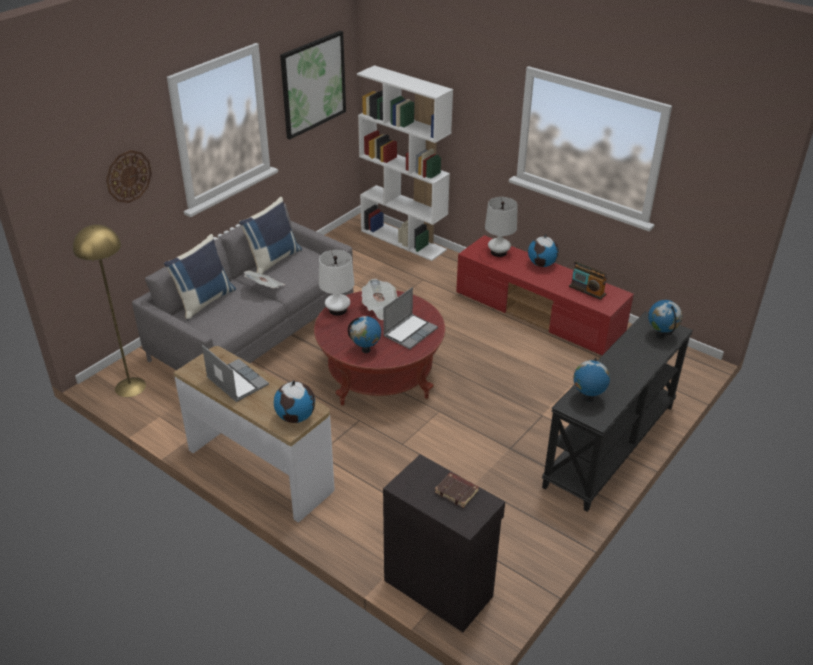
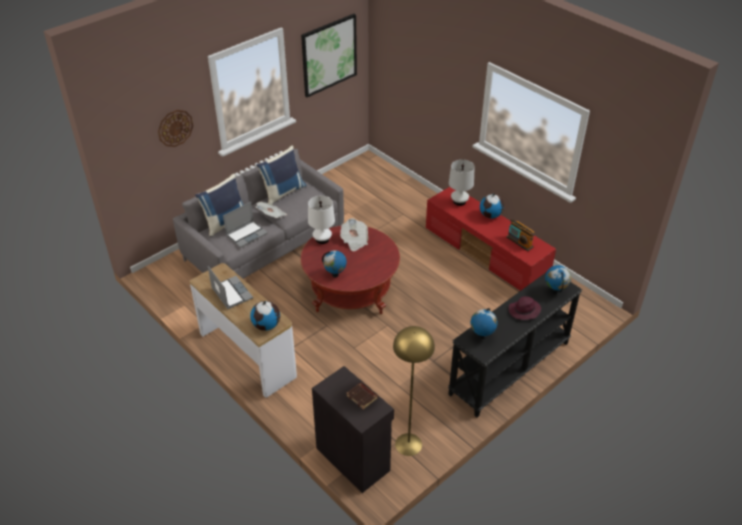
camera: 10 degrees right, 5 degrees up
yellow floor lamp [73,224,146,397] -> yellow floor lamp moved to [393,326,435,456]
white bookcase [357,65,453,261] -> none
laptop [383,287,438,349] -> laptop moved to [223,202,267,248]
none -> purple hat [508,296,541,320]

